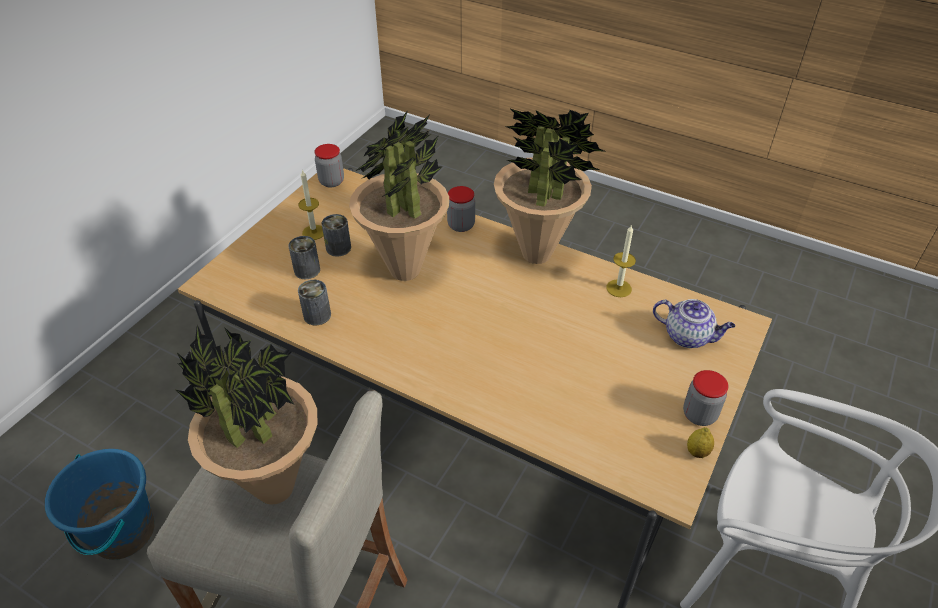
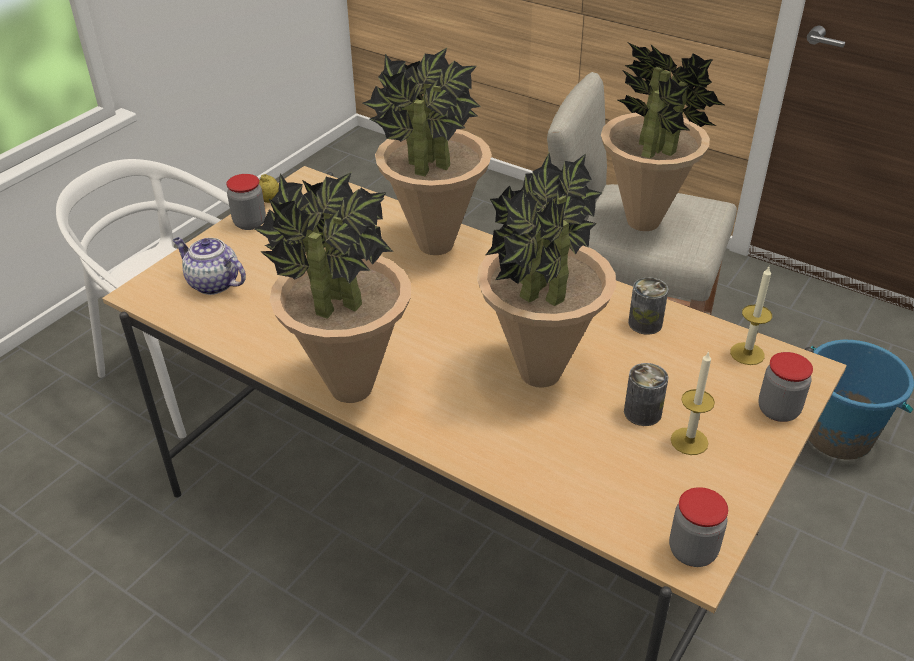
camera: 175 degrees left, 5 degrees down
can [288,236,320,279] -> none
jar [447,186,475,232] -> jar moved to [758,352,813,422]
candle [606,224,636,297] -> candle moved to [730,267,772,365]
none -> potted plant [363,48,492,255]

